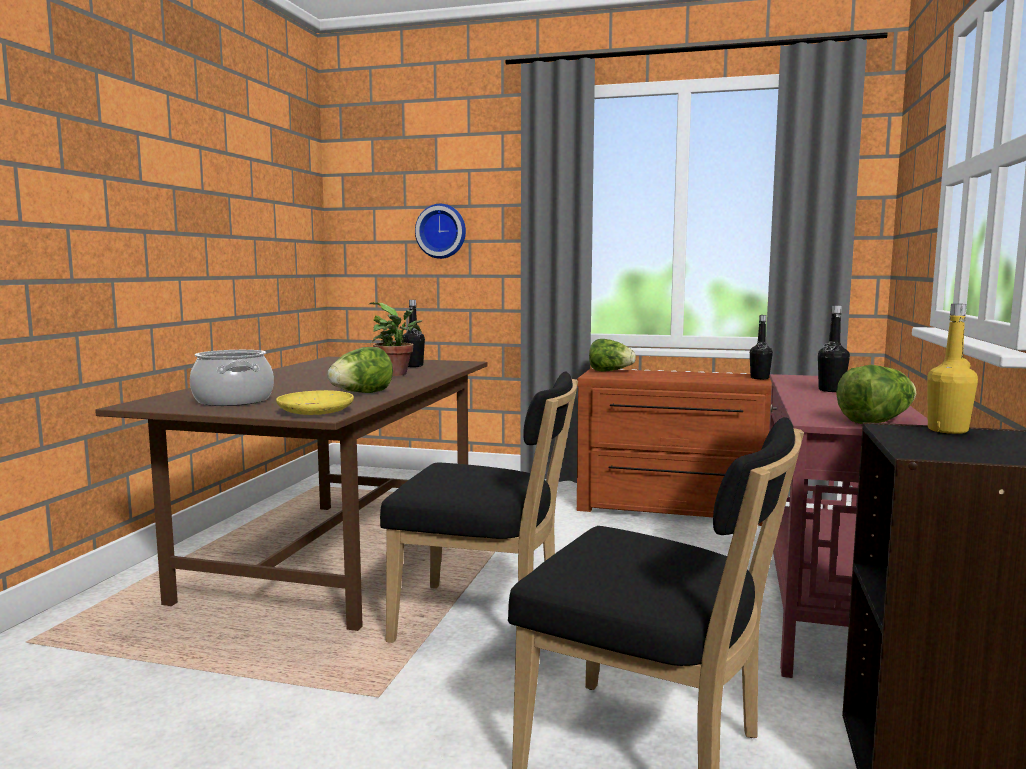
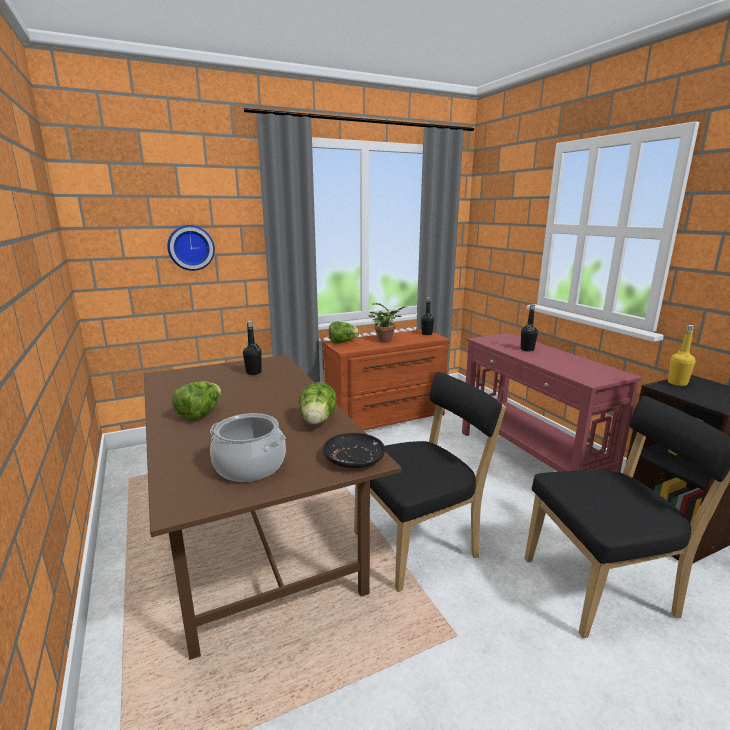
camera: 40 degrees left, 10 degrees up
yellow plate [276,390,354,415] -> black plate [323,433,385,468]
potted plant [370,302,422,376] -> potted plant moved to [368,303,407,342]
lettuce [836,365,916,424] -> lettuce moved to [172,381,221,421]

